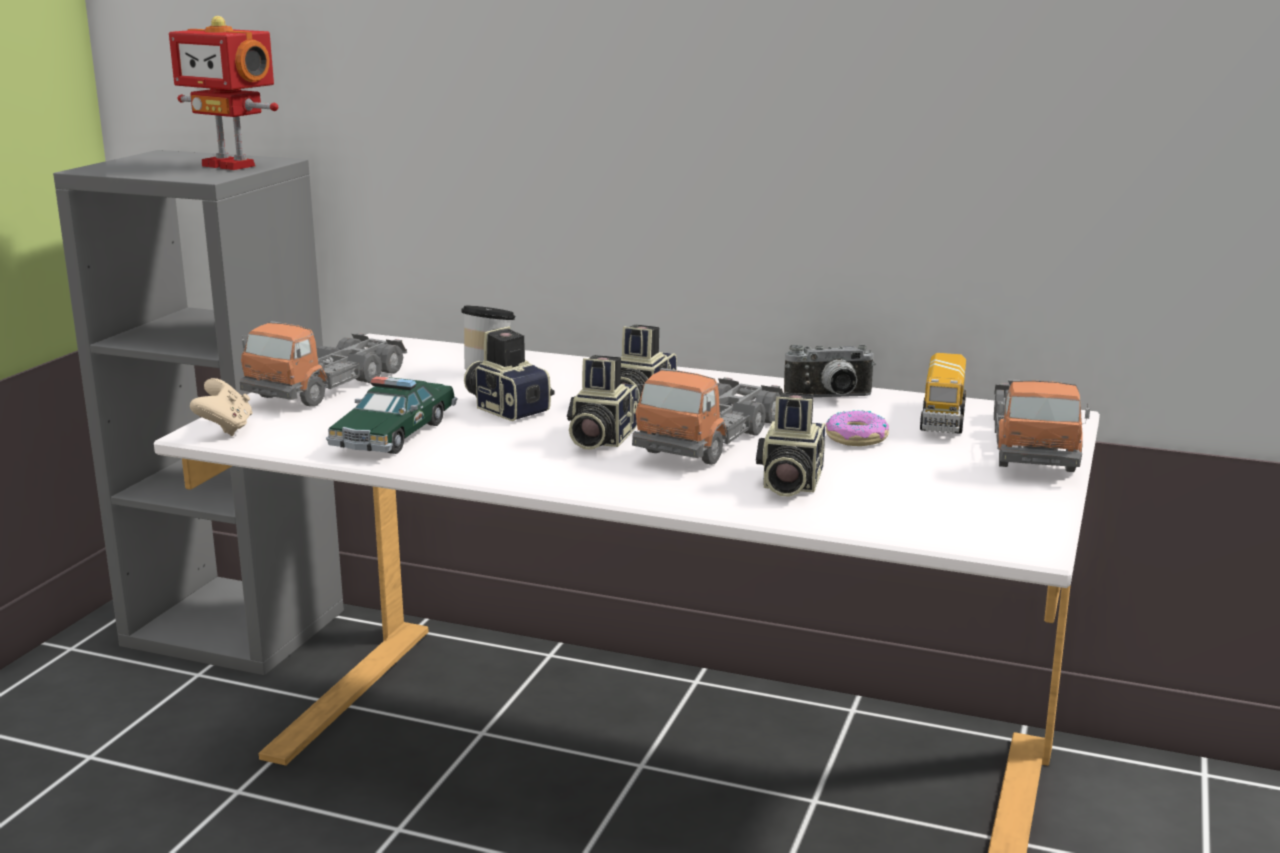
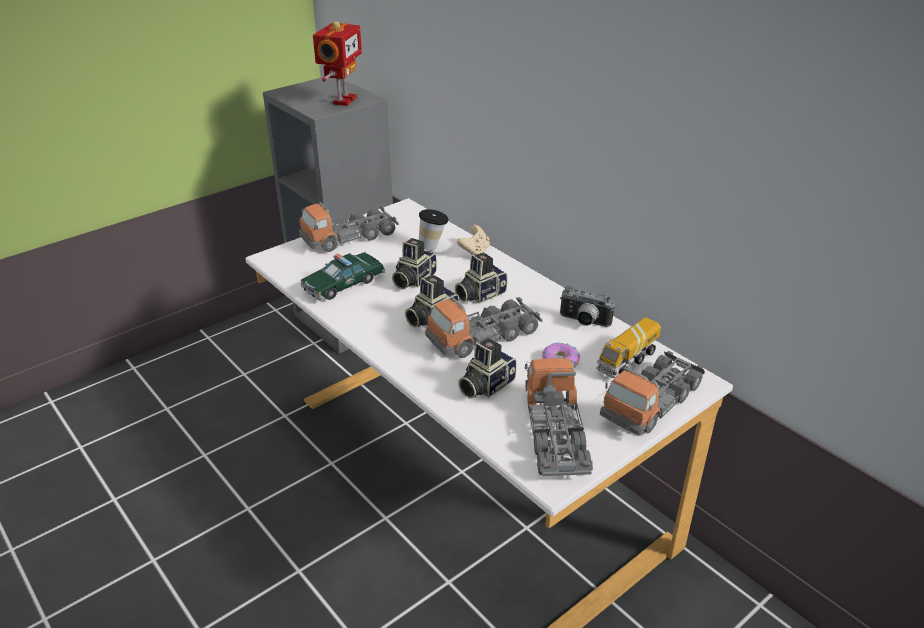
camera: 30 degrees right, 15 degrees up
toy robot [169,16,278,170] -> toy robot turned 135 degrees counterclockwise [313,21,362,106]
beige game controller [190,378,252,436] -> beige game controller moved to [457,225,490,255]
camera [464,326,554,421] -> camera turned 135 degrees counterclockwise [392,238,437,289]
none -> toy truck [525,358,593,476]

